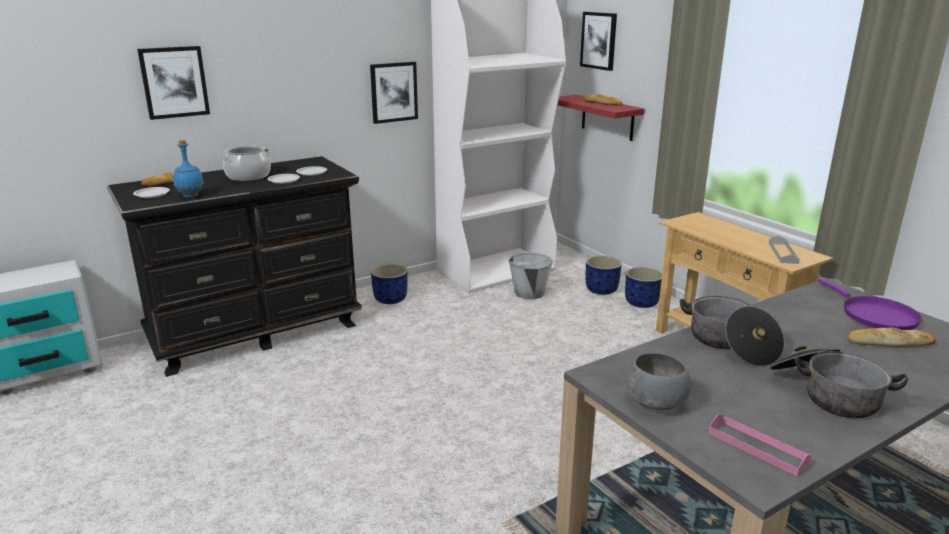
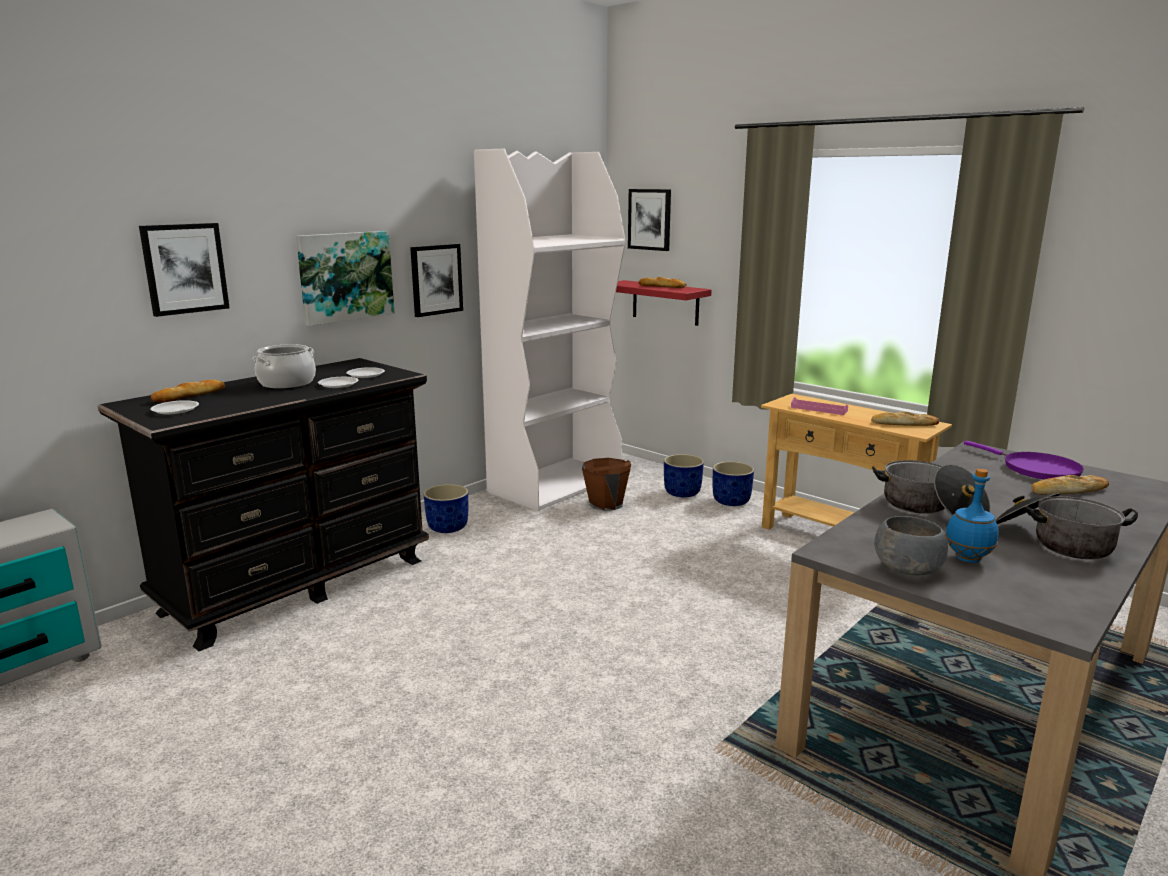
camera: 15 degrees left, 5 degrees down
blue bottle [173,140,204,198] -> blue bottle moved to [945,469,999,563]
grey bucket [509,253,553,299] -> brown bucket [582,458,631,511]
pink tray [708,414,812,476] -> pink tray moved to [791,397,848,415]
grey tray [769,236,800,264] -> bread [871,412,939,426]
none -> picture [296,231,395,326]

